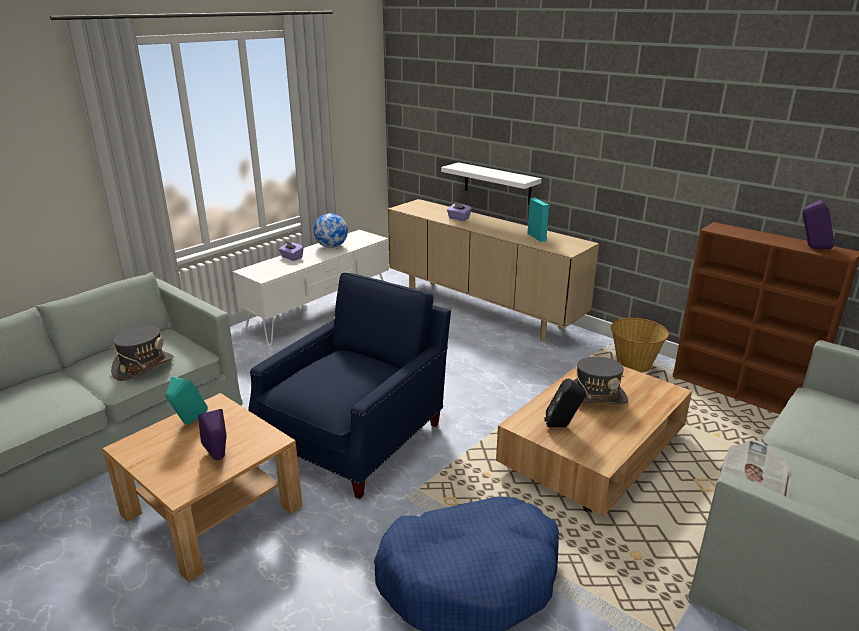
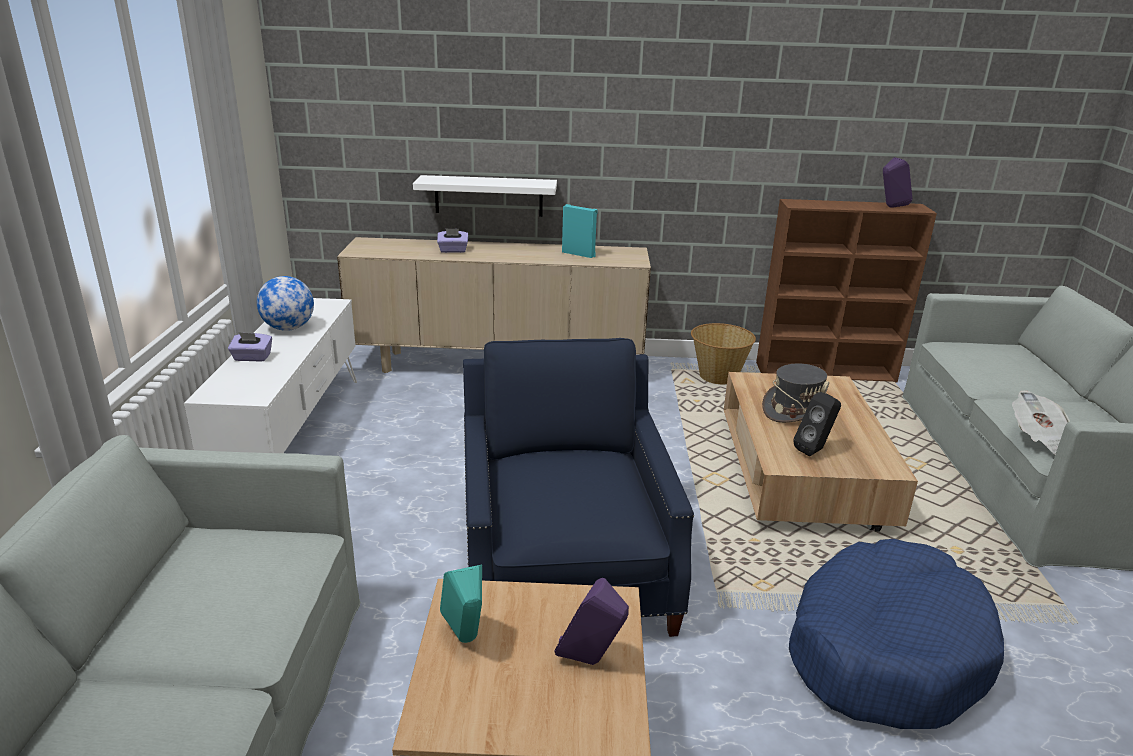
camera: 40 degrees left, 0 degrees up
grey hat [111,326,174,381] -> none

